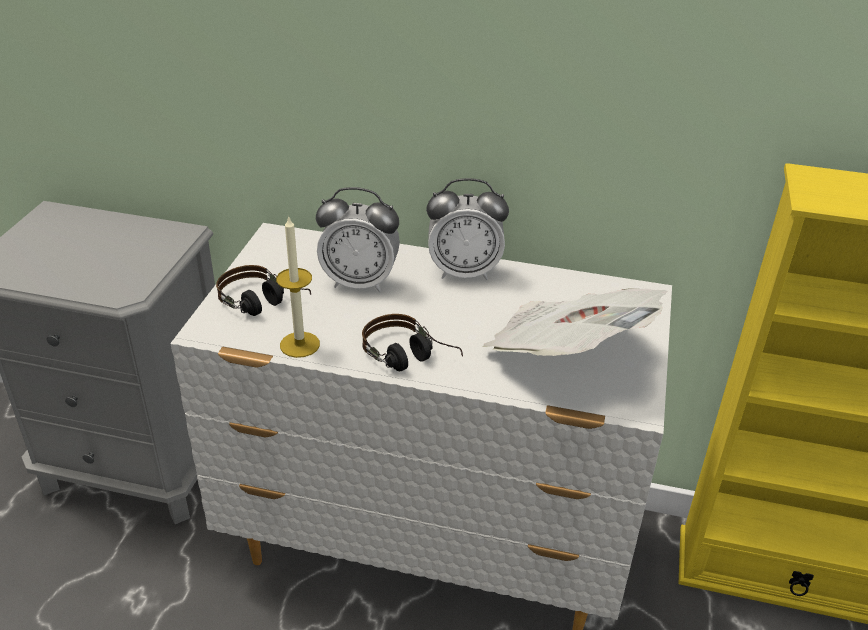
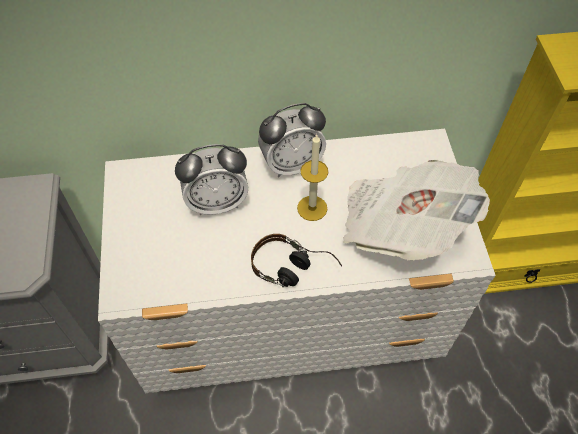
camera: 20 degrees left, 20 degrees up
headphones [216,265,311,316] -> none
candle [276,215,320,358] -> candle moved to [297,134,328,221]

